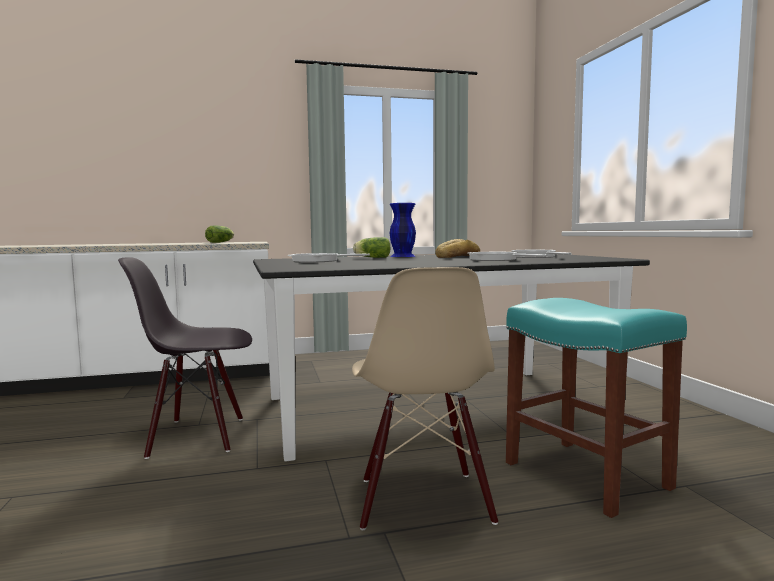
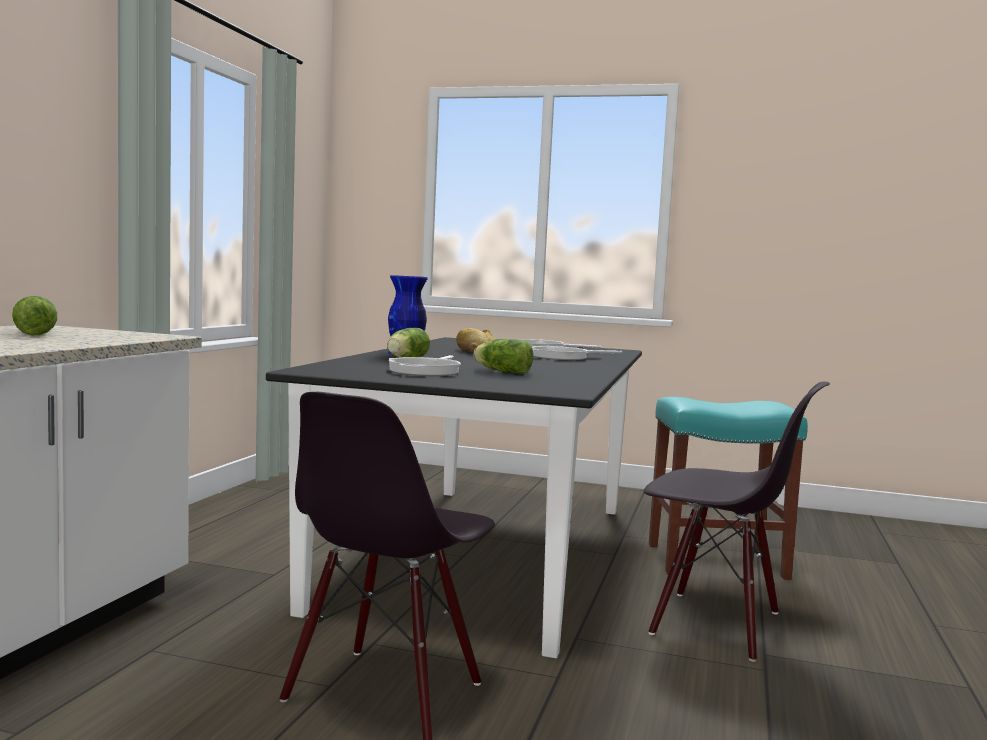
camera: 60 degrees left, 0 degrees up
beige chair [352,267,498,530] -> black chair [644,382,830,662]
none -> lettuce [474,339,533,374]

